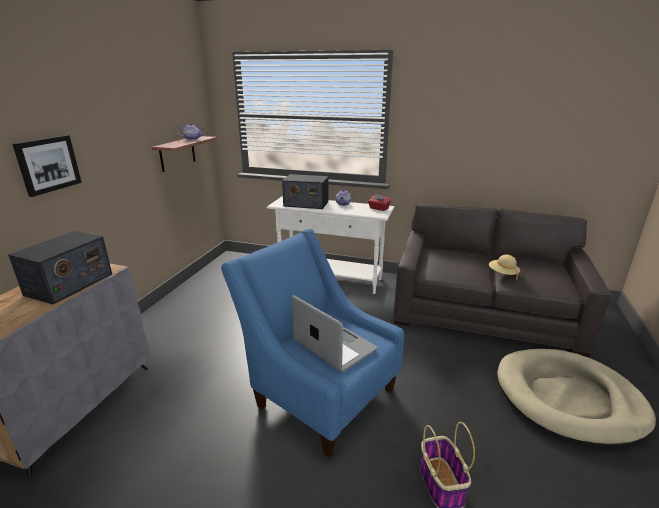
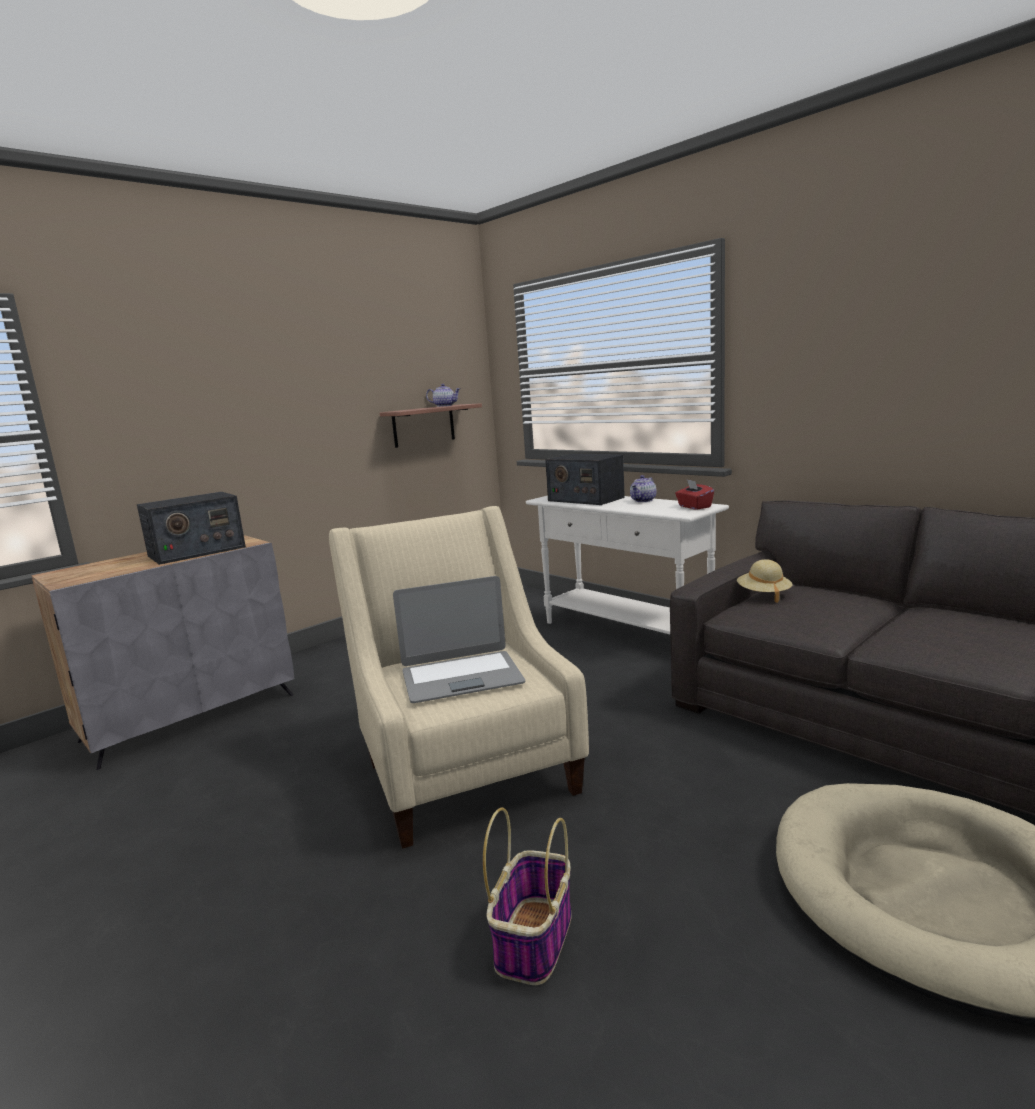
camera: 30 degrees right, 10 degrees down
picture [13,135,82,197] -> none
blue armchair [221,229,404,458] -> beige armchair [329,506,589,849]
laptop [292,295,377,372] -> laptop turned 90 degrees clockwise [393,576,525,703]
beige hat [489,254,520,279] -> beige hat moved to [737,559,793,603]

